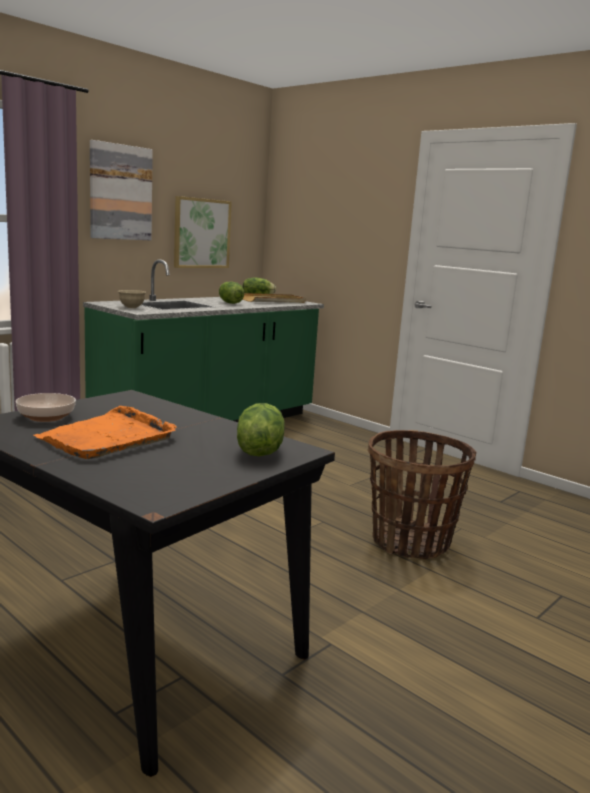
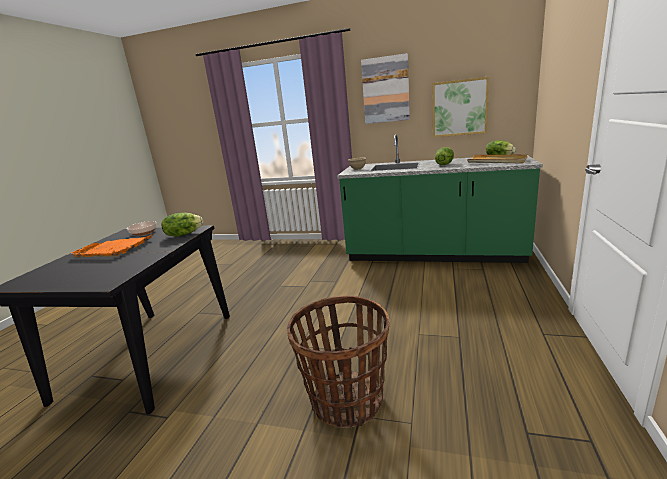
camera: 65 degrees right, 5 degrees up
lettuce [237,403,285,456] -> lettuce moved to [161,213,203,236]

